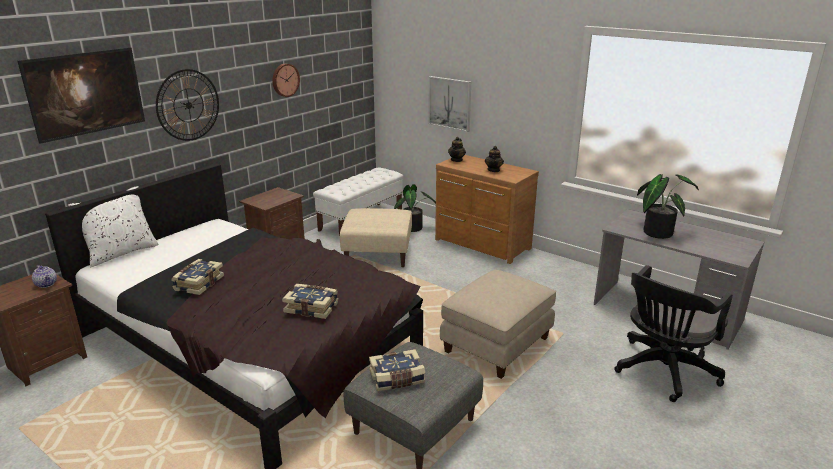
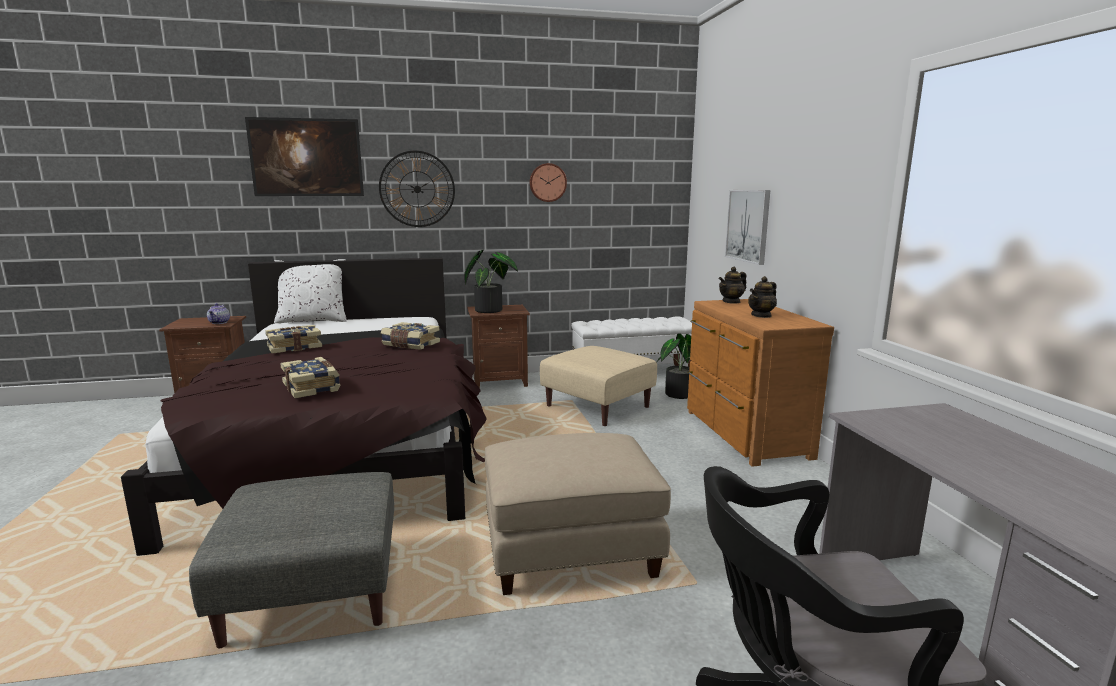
camera: 40 degrees right, 10 degrees down
book [369,349,425,391] -> book moved to [381,322,440,350]
potted plant [637,174,699,239] -> potted plant moved to [464,250,518,313]

